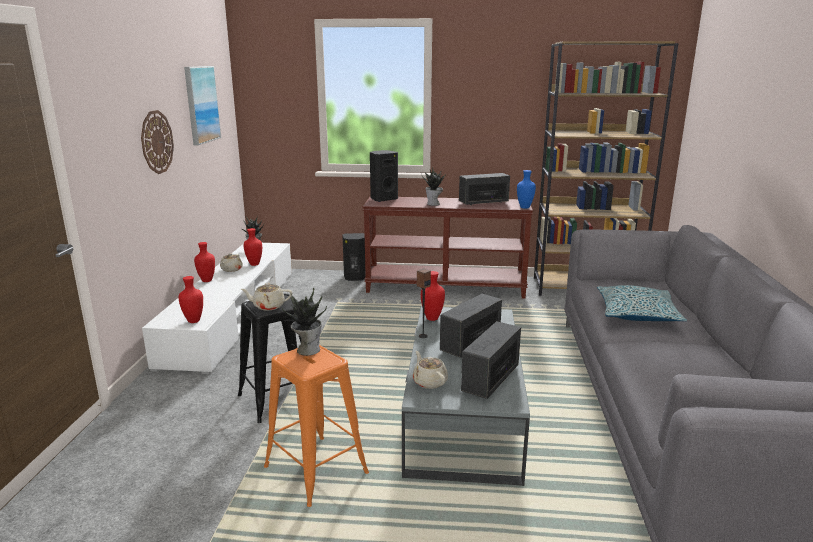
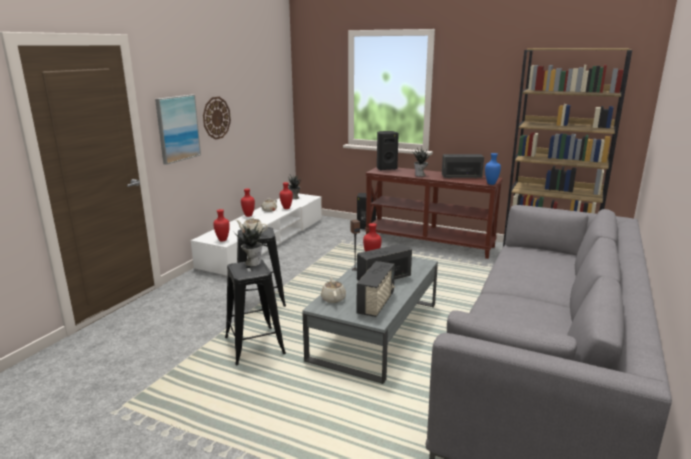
camera: 20 degrees right, 0 degrees up
picture [184,66,221,145] -> picture moved to [155,95,201,165]
orange stool [264,345,369,507] -> black stool [225,260,286,365]
radio [461,321,521,399] -> radio turned 150 degrees clockwise [357,261,395,317]
pillow [597,285,687,321] -> none

